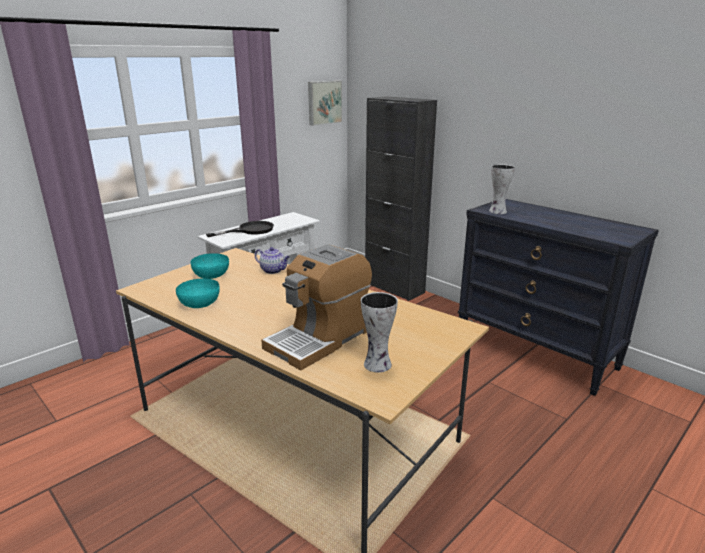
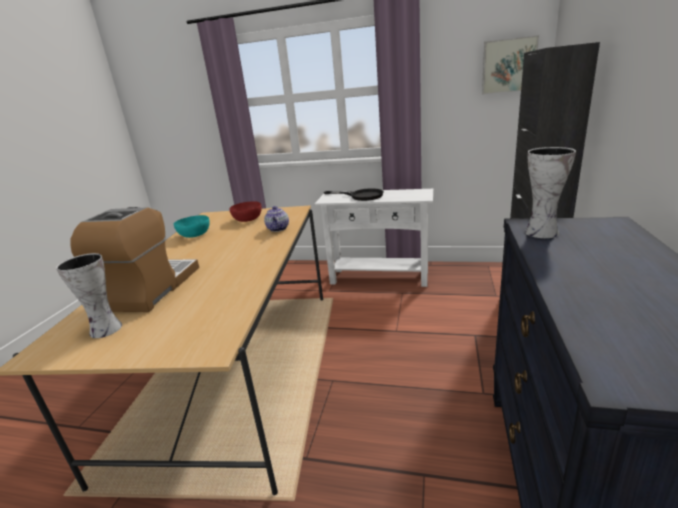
camera: 60 degrees right, 0 degrees up
turquoise bowl [191,253,229,279] -> red bowl [230,201,262,222]
coffee machine [261,244,372,370] -> coffee machine turned 90 degrees clockwise [70,207,199,312]

